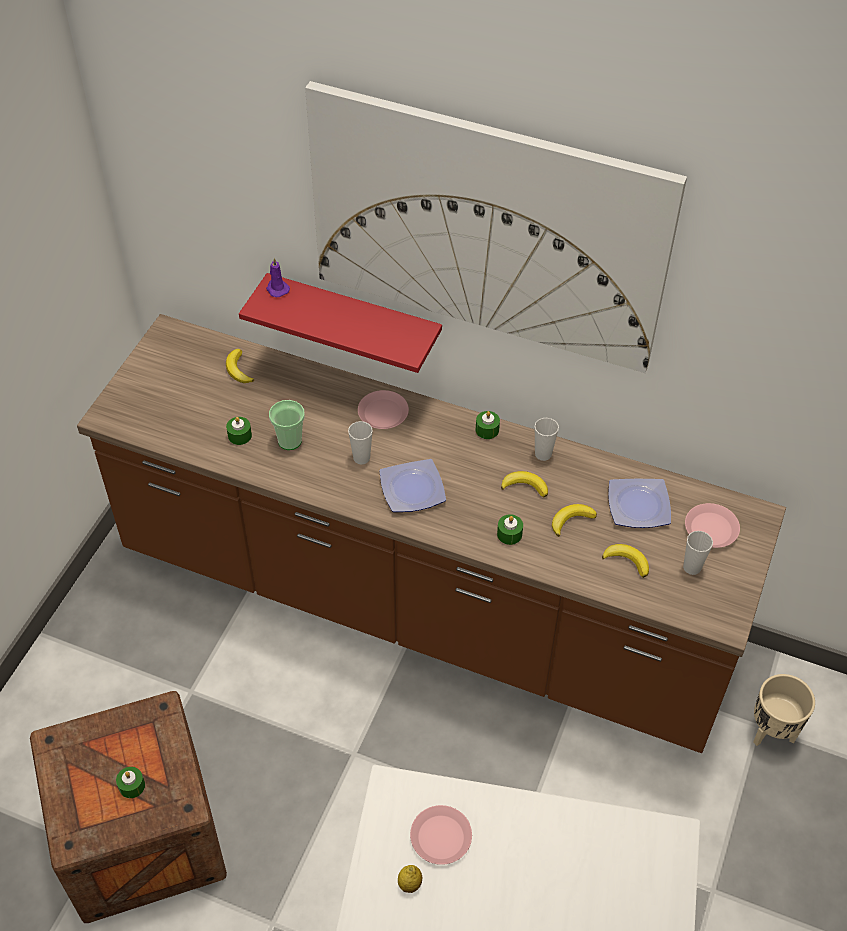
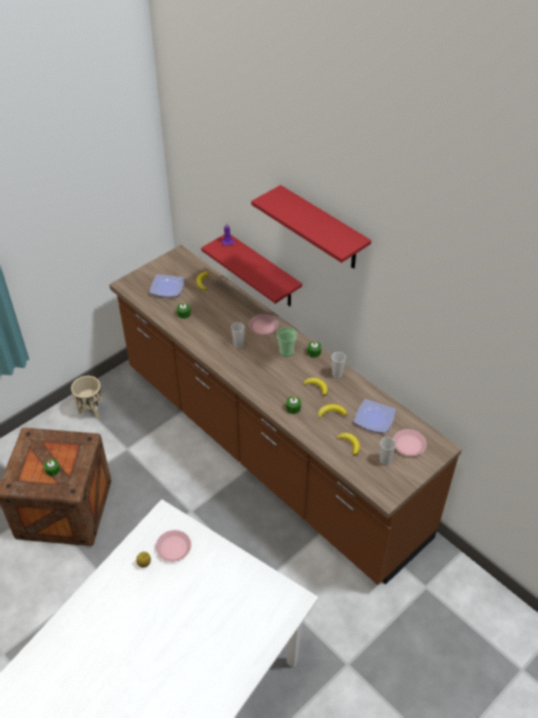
camera: 25 degrees right, 5 degrees down
cup [269,400,305,450] -> cup moved to [277,327,297,357]
picture [305,81,687,373] -> red shelf [251,185,371,269]
plate [379,459,446,512] -> plate moved to [149,274,185,297]
beige planter [753,674,815,746] -> beige planter moved to [71,376,102,419]

